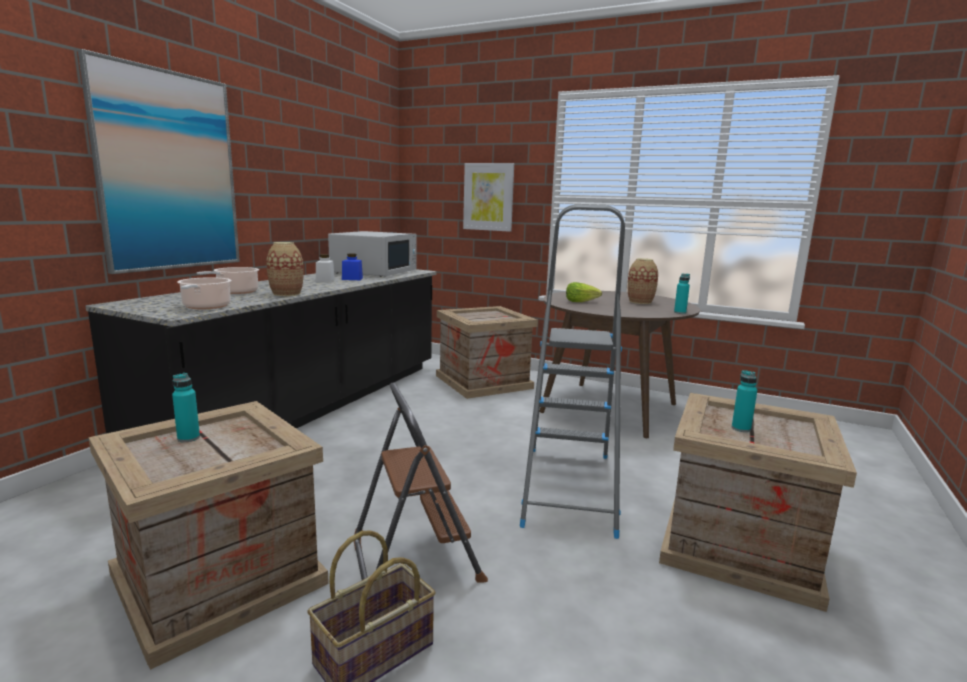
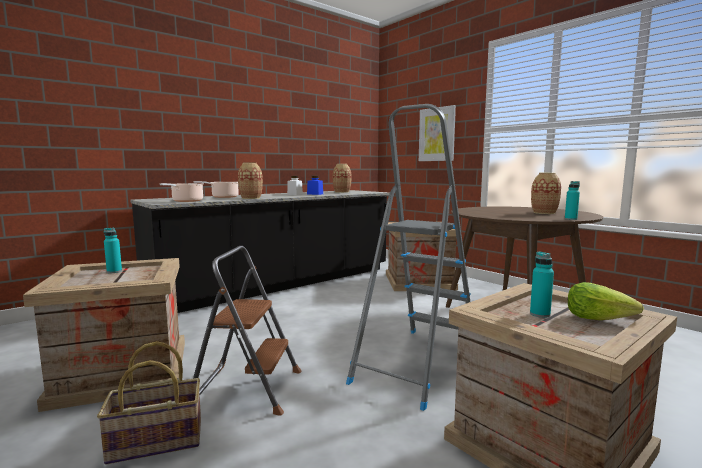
camera: 25 degrees right, 5 degrees down
picture [78,49,240,274] -> none
white microwave [328,231,417,277] -> vase [333,164,351,193]
lettuce [566,282,602,302] -> lettuce moved to [568,282,644,320]

